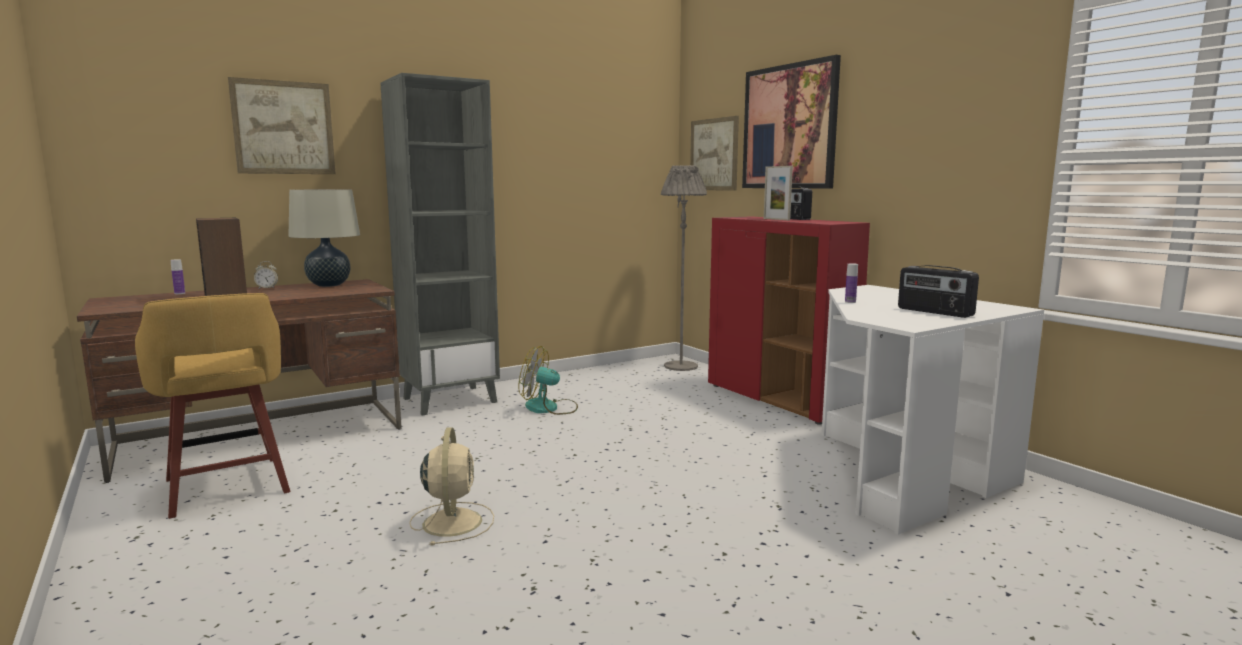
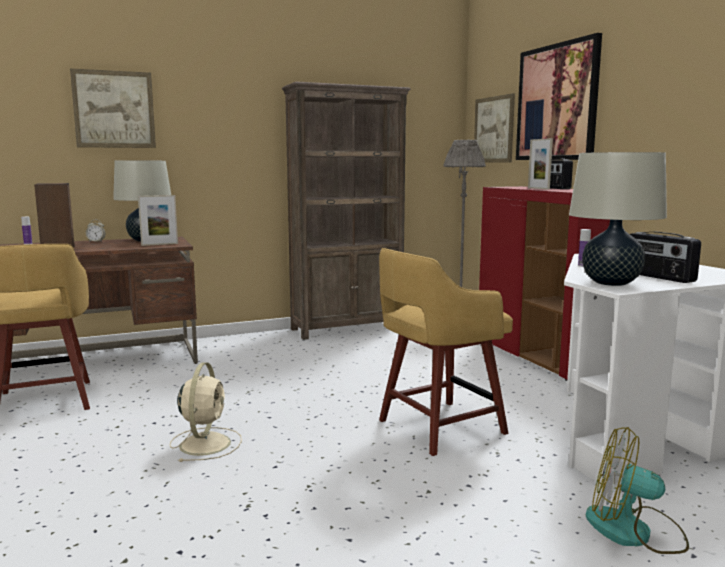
camera: 10 degrees right, 0 degrees up
grey bookcase [380,73,500,416] -> none
fan [518,346,578,415] -> fan moved to [586,427,689,554]
none -> picture frame [138,195,178,246]
none -> brown bookcase [282,82,411,340]
none -> yellow stool [379,248,513,456]
none -> beige table lamp [569,152,667,286]

